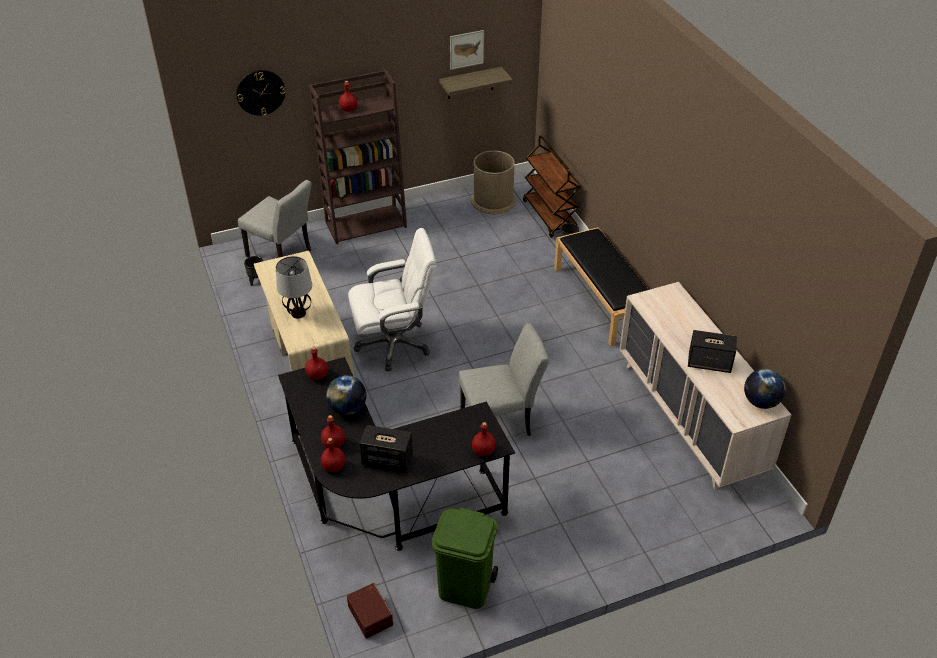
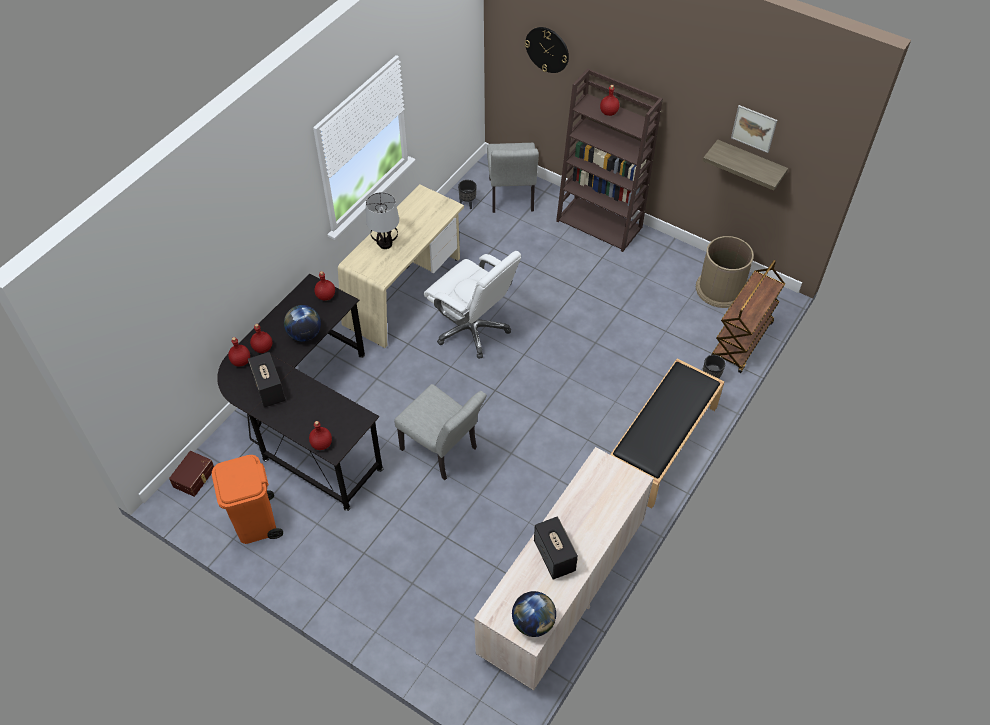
camera: 55 degrees right, 10 degrees up
green trash can [431,508,498,609] -> orange trash can [212,455,283,544]

